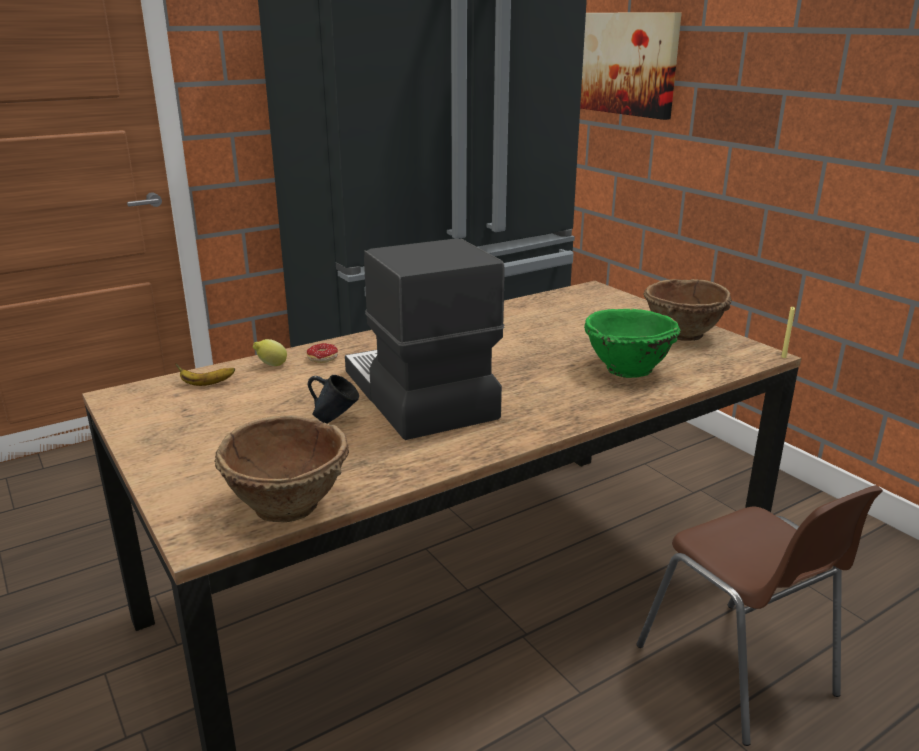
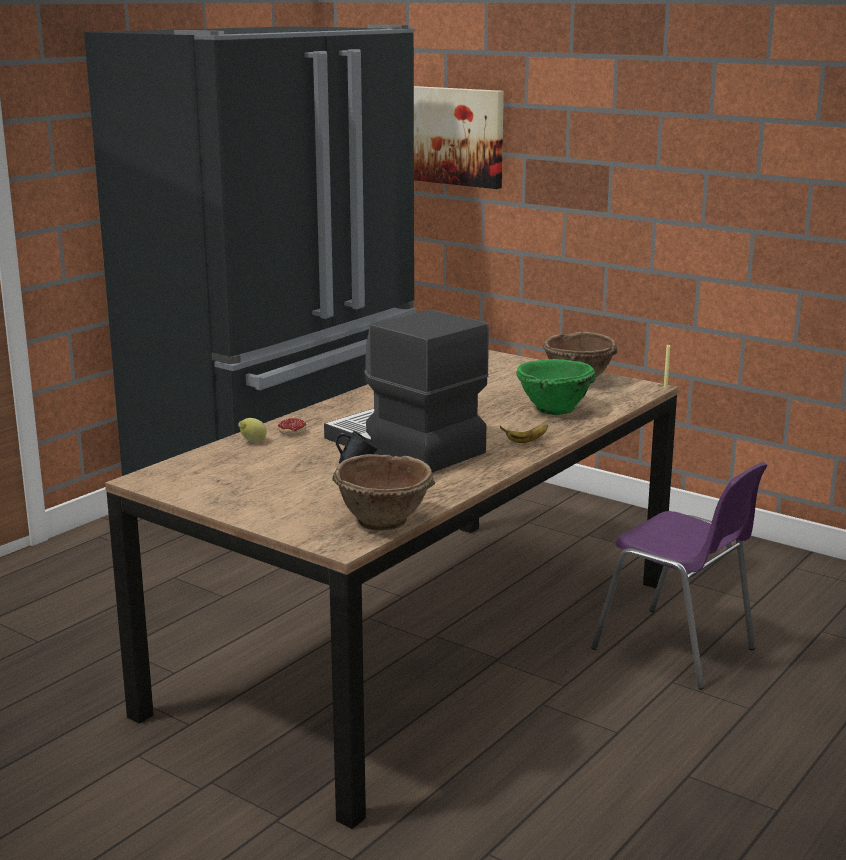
camera: 20 degrees left, 5 degrees down
banana [175,363,235,386] -> banana moved to [500,424,548,443]
brown chair [637,485,883,746] -> purple chair [591,462,768,690]

